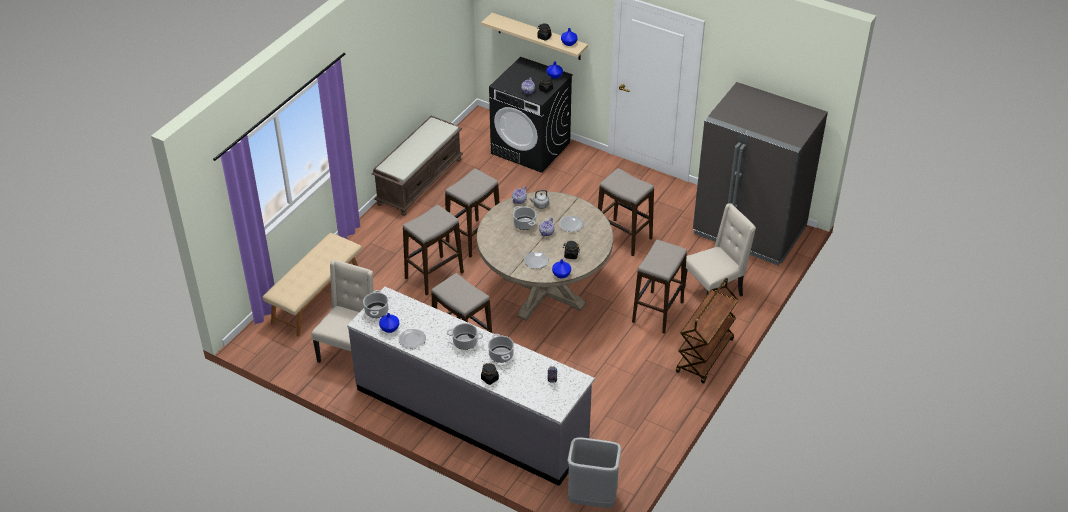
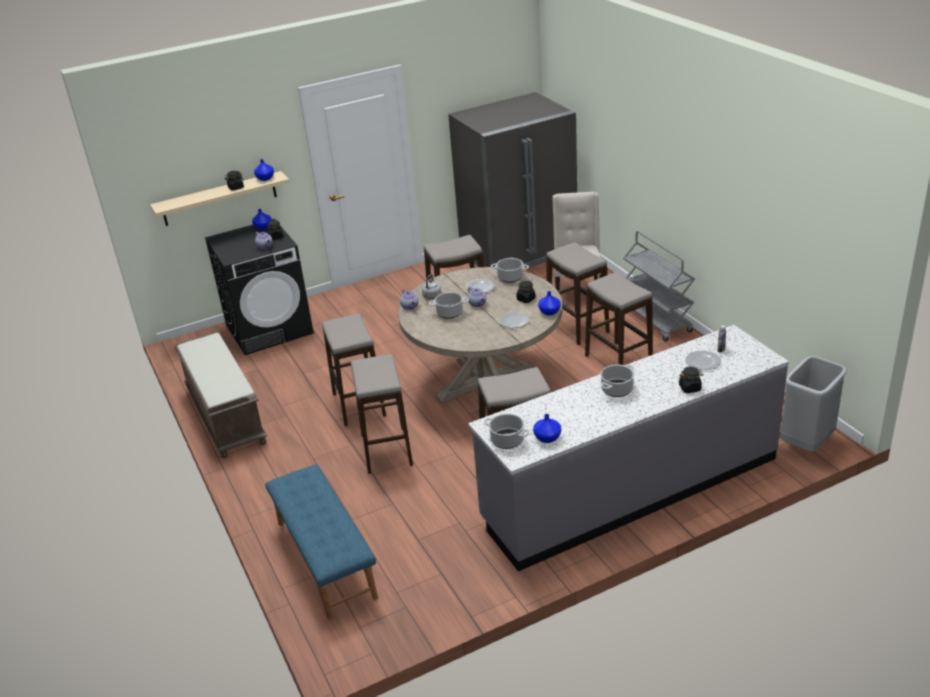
camera: 55 degrees left, 10 degrees down
beige bench [263,233,362,337] -> blue bench [265,464,378,619]
beige chair [311,260,374,363] -> none
plate [398,329,426,349] -> plate moved to [685,351,721,370]
cooking pot [488,334,514,363] -> cooking pot moved to [491,258,529,283]
brown cart [676,278,738,384] -> grey cart [623,231,695,341]
none -> stool [585,272,653,365]

